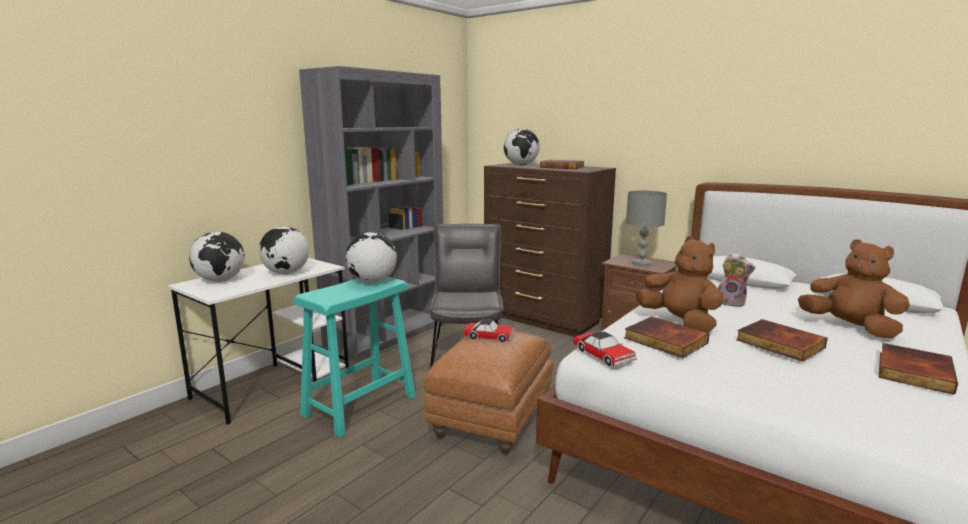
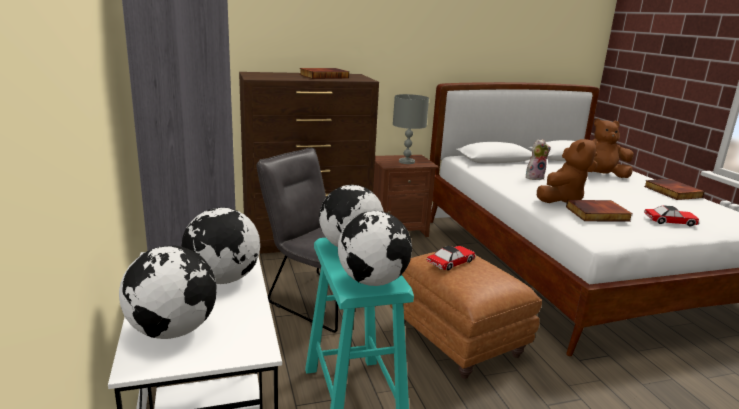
camera: 55 degrees left, 5 degrees up
globe [504,129,540,165] -> globe moved to [338,211,412,286]
toy car [573,331,637,366] -> toy car moved to [644,205,700,226]
brown plush toy [636,236,723,333] -> brown plush toy turned 135 degrees clockwise [537,139,597,203]
book [736,319,828,362] -> none

